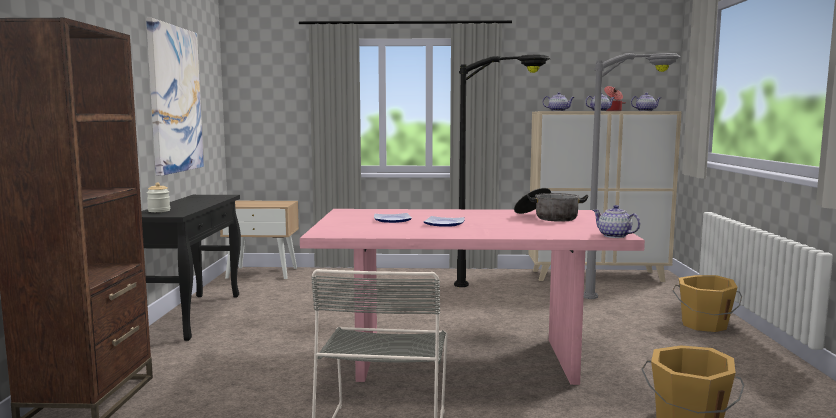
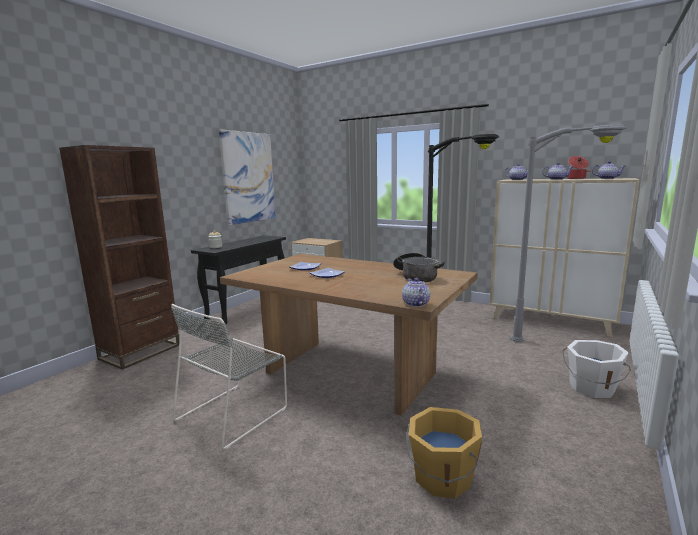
camera: 30 degrees right, 5 degrees up
pink dining table [300,209,645,385] -> brown dining table [220,254,478,416]
orange bucket [672,275,742,332] -> white bucket [562,340,631,398]

